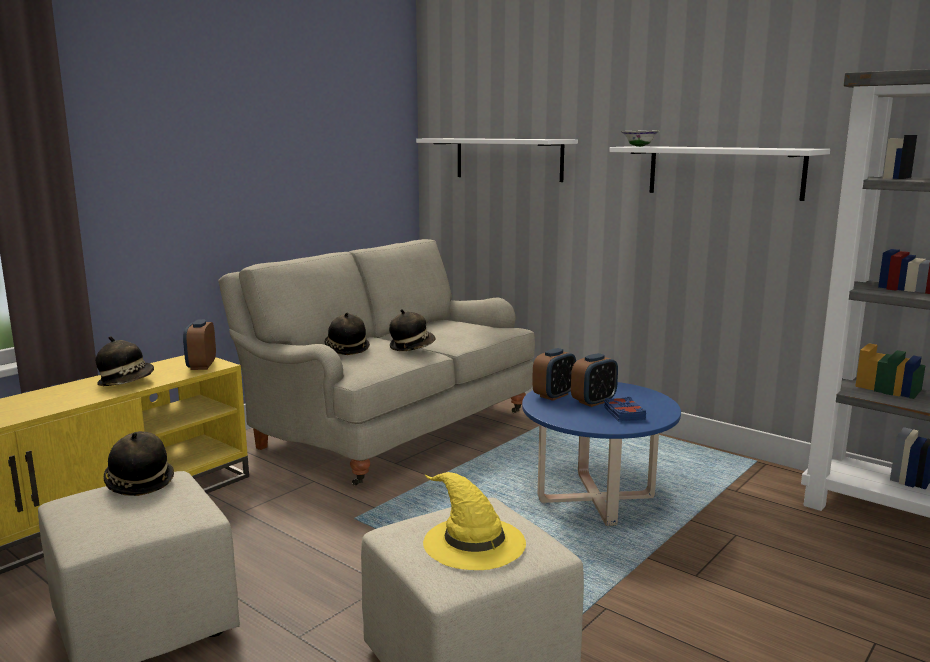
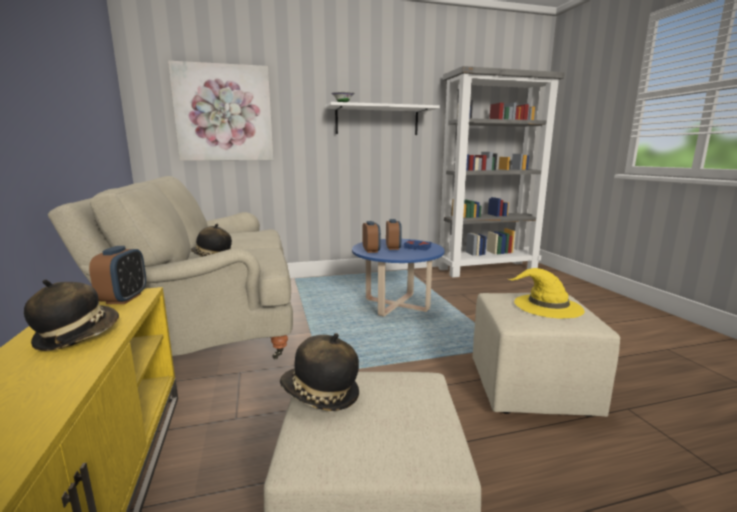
camera: 55 degrees left, 0 degrees up
alarm clock [183,319,216,370] -> alarm clock turned 120 degrees counterclockwise [89,246,146,304]
hat [389,309,436,351] -> none
white shelf [416,138,578,182] -> picture [168,61,274,161]

